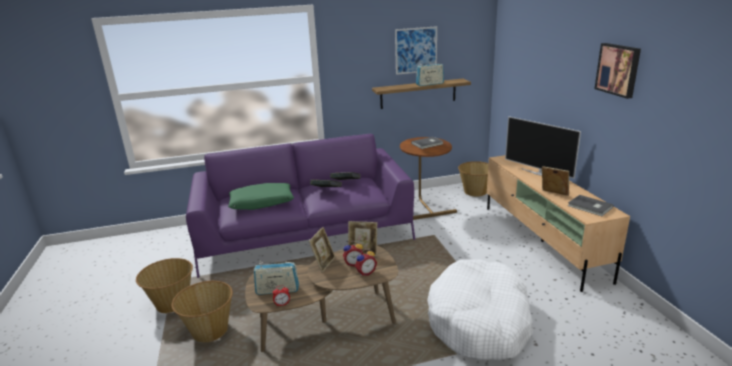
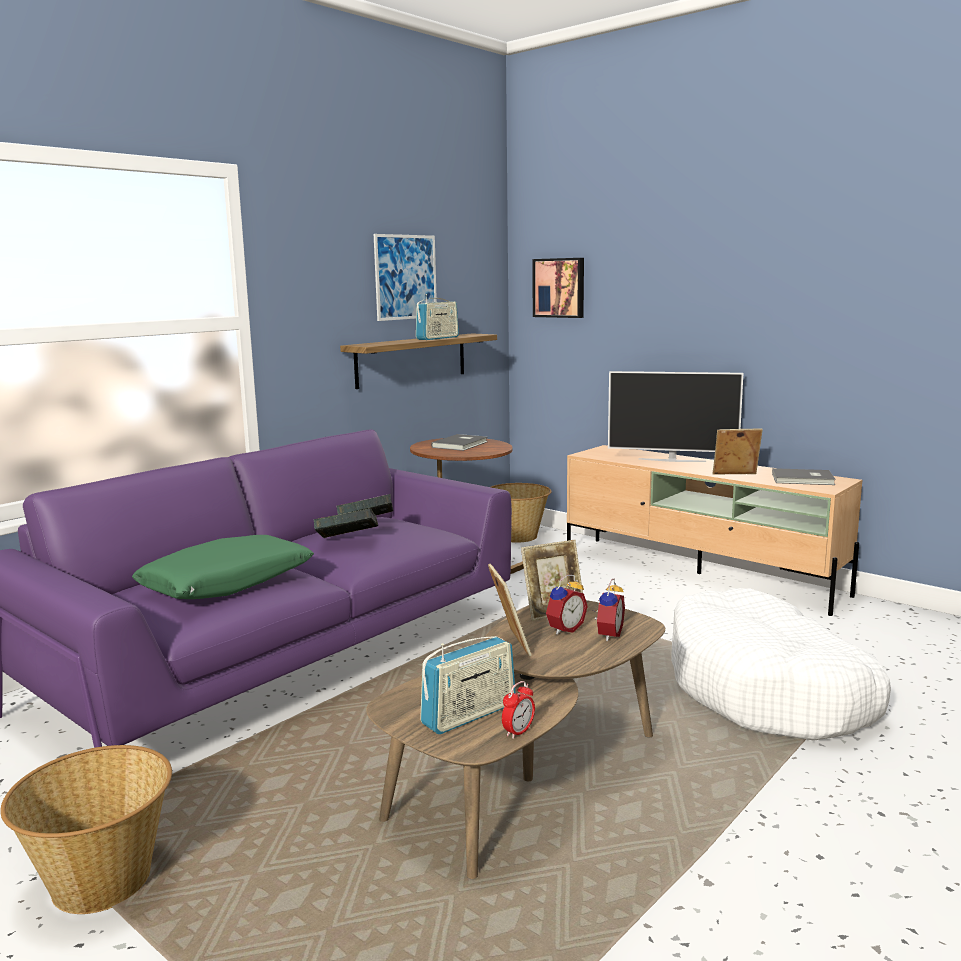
camera: 35 degrees left, 10 degrees down
basket [172,281,233,342] -> none
picture [594,43,641,99] -> picture moved to [533,258,584,318]

